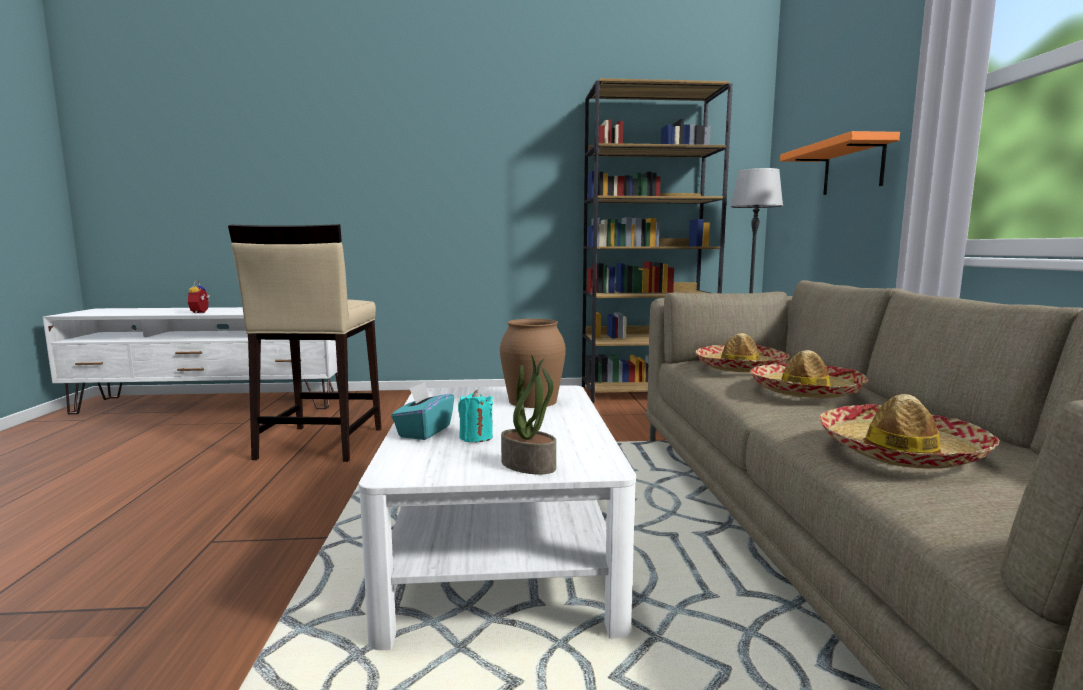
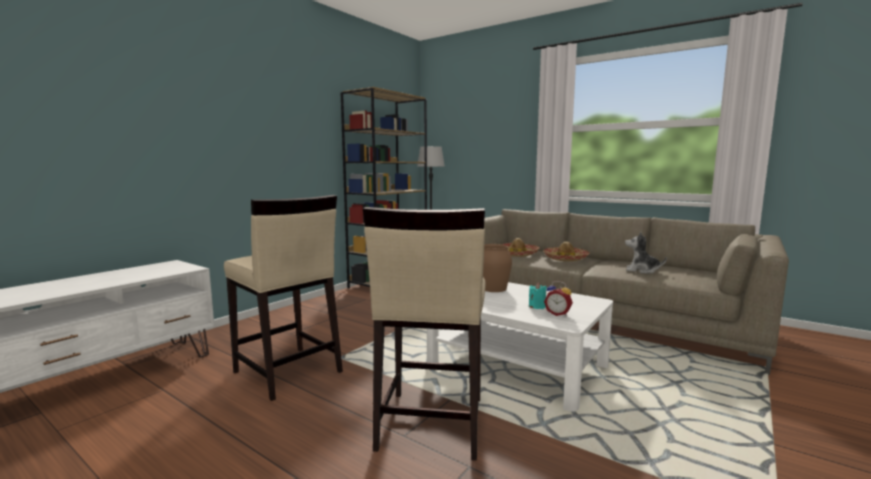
camera: 50 degrees left, 0 degrees up
alarm clock [188,281,210,314] -> alarm clock moved to [544,281,573,316]
turquoise tissue box [391,382,454,440] -> none
potted plant [501,354,556,474] -> none
orange shelf [780,131,900,195] -> none
hat [819,394,1000,469] -> plush toy [625,232,667,274]
none -> beige stool [363,207,486,461]

